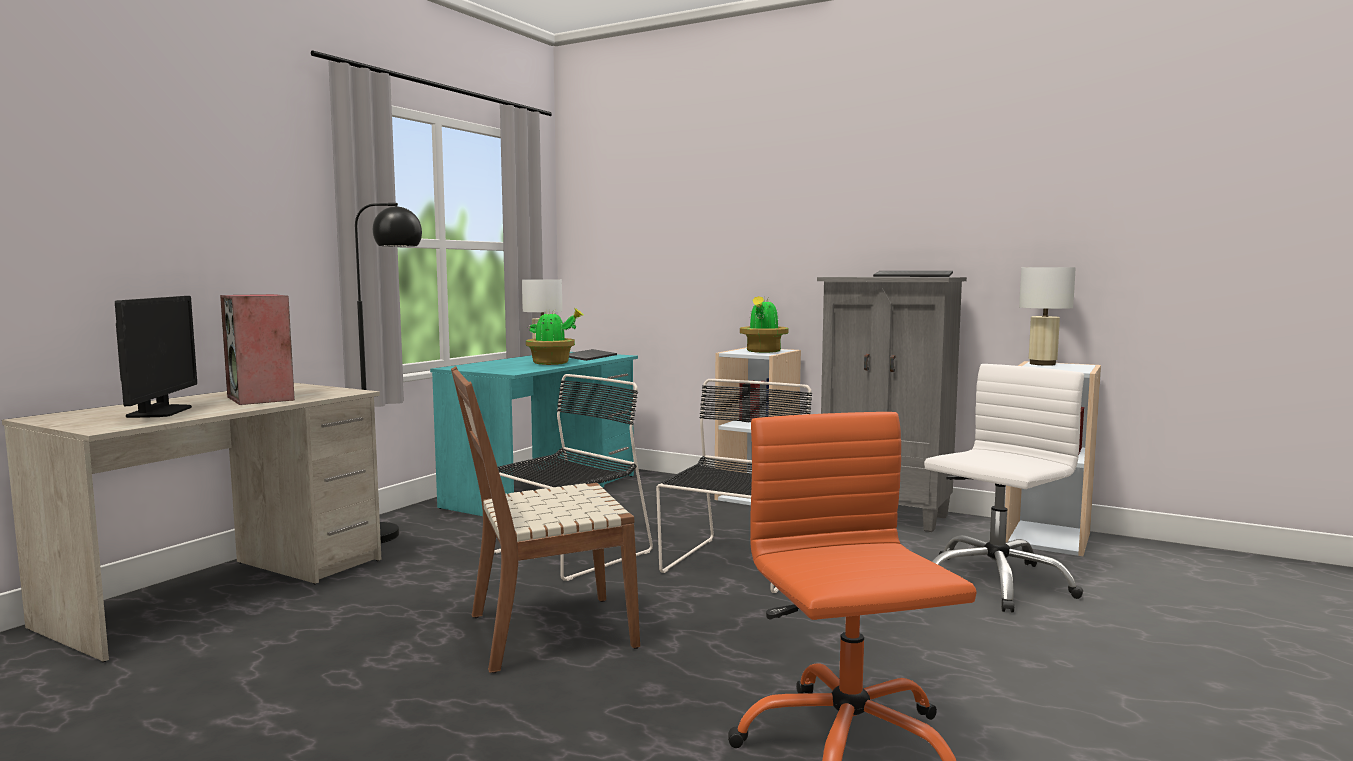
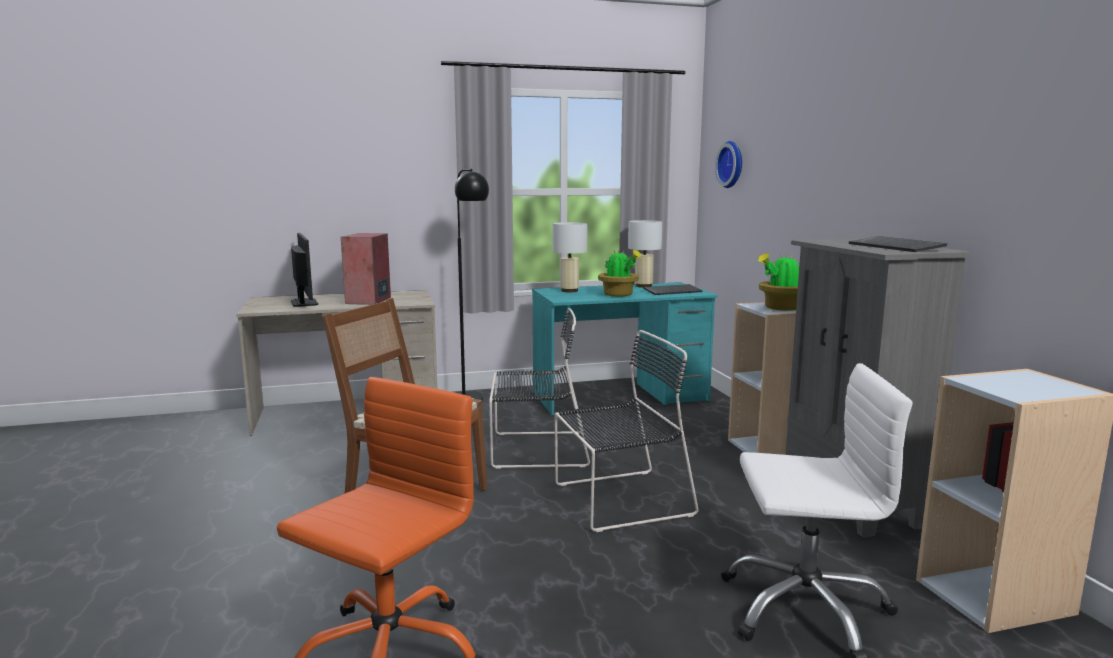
camera: 45 degrees right, 5 degrees up
monitor [115,296,197,418] -> monitor turned 60 degrees counterclockwise [291,233,318,307]
white table lamp [1019,267,1075,366] -> white table lamp moved to [552,222,587,292]
none -> wall clock [715,141,742,188]

